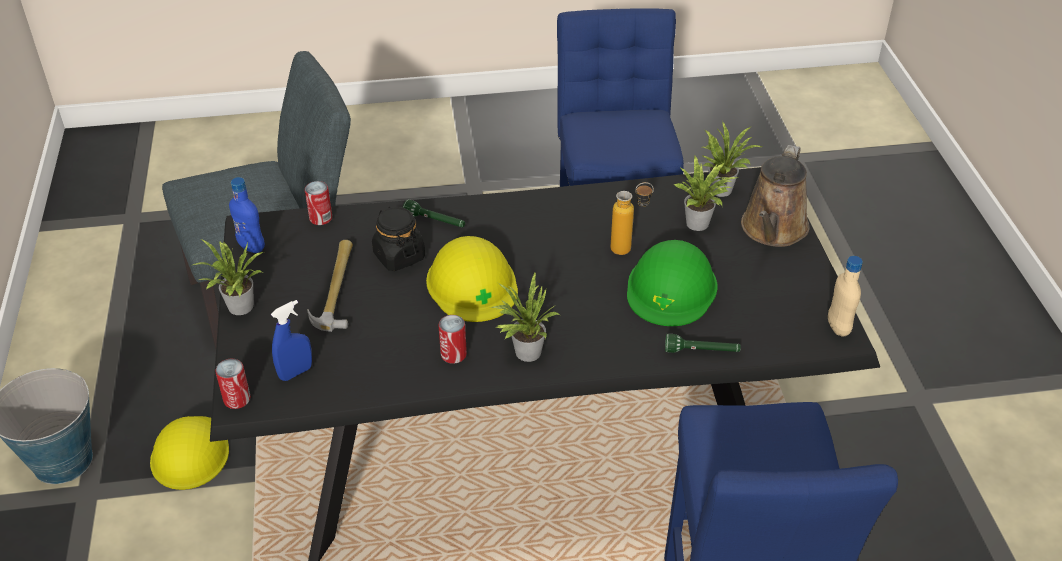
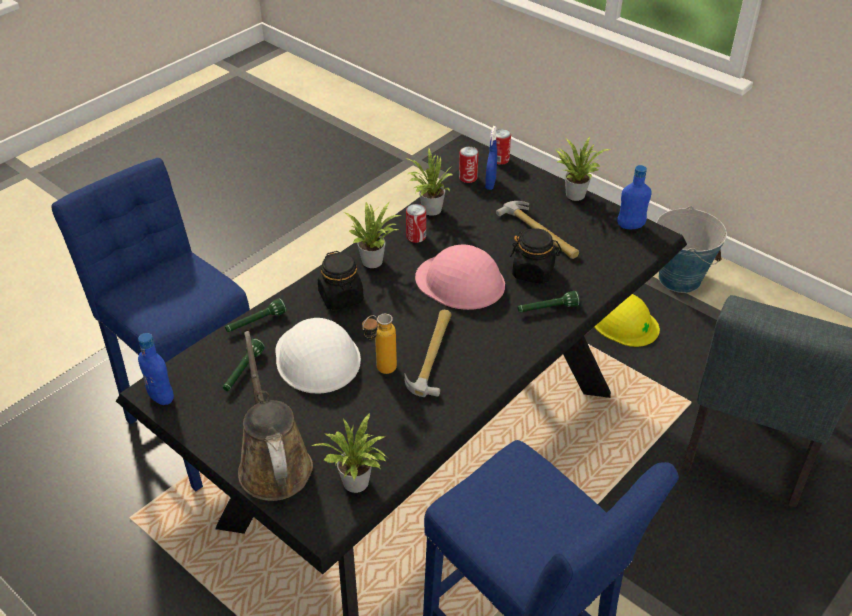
camera: 140 degrees right, 0 degrees up
can [305,181,332,225] -> can moved to [459,147,479,183]
yellow hard hat [426,236,518,322] -> pink hard hat [415,244,505,310]
green hard hat [627,240,718,326] -> white hard hat [275,318,361,394]
potted plant [674,156,739,231] -> potted plant moved to [406,148,454,216]
beige bottle [828,256,863,337] -> blue bottle [138,333,174,405]
none -> green flashlight [223,338,265,391]
none -> black jar [318,251,364,310]
none -> hammer [404,310,452,397]

